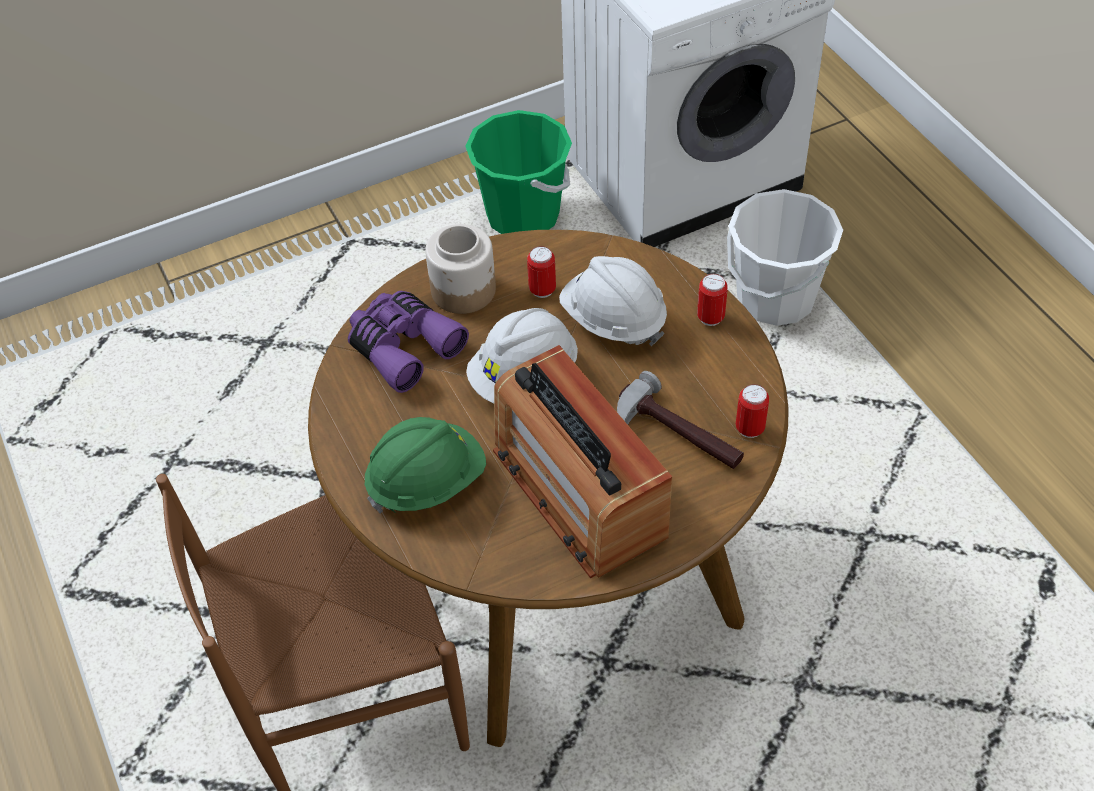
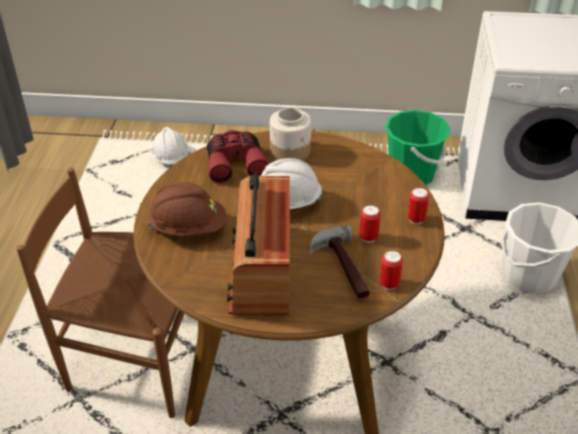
camera: 30 degrees right, 10 degrees down
purple binoculars [348,291,469,393] -> red binoculars [207,130,269,183]
green hard hat [365,417,486,513] -> brown hard hat [147,182,226,236]
can [527,246,556,298] -> can moved to [359,205,381,243]
white hard hat [559,256,667,346] -> white hard hat moved to [151,127,189,168]

